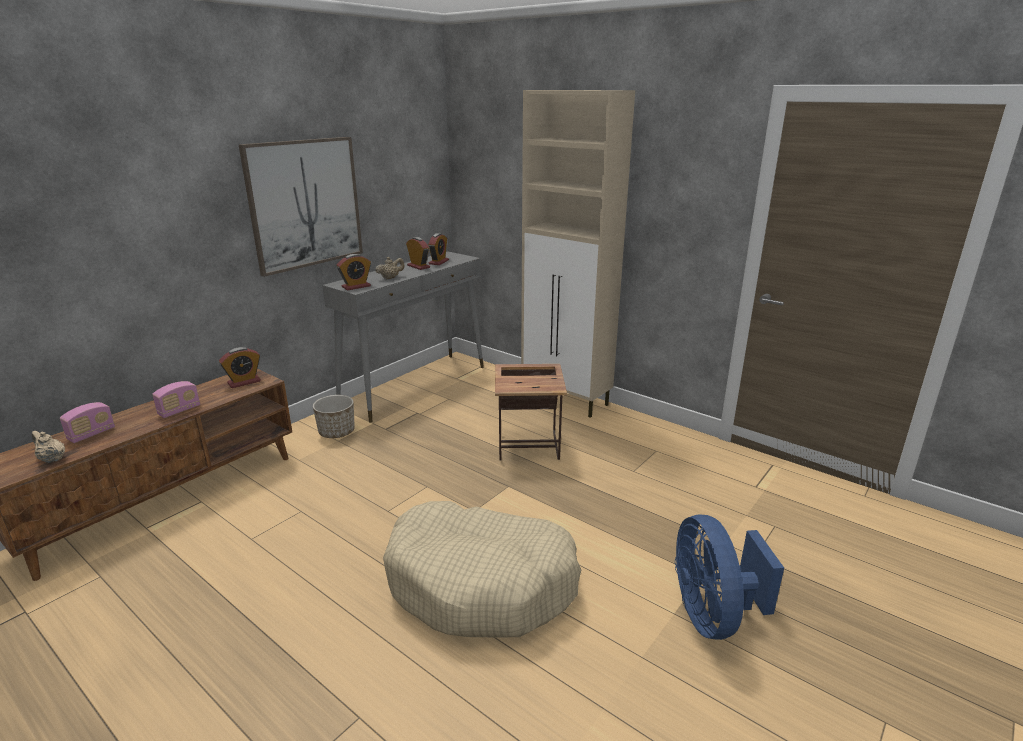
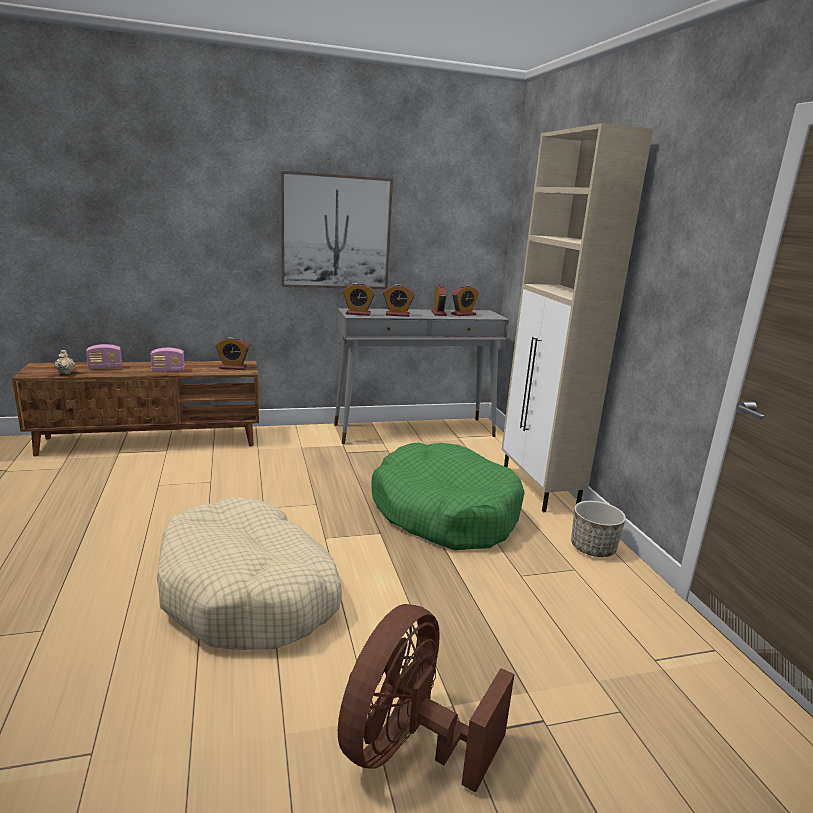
camera: 35 degrees right, 5 degrees down
planter [313,395,355,438] -> planter moved to [571,501,626,557]
beige teapot [375,257,404,279] -> alarm clock [383,284,415,317]
side table [495,364,567,461] -> green dog bed [371,442,525,550]
blue fan [675,514,784,640] -> brown fan [338,604,515,793]

